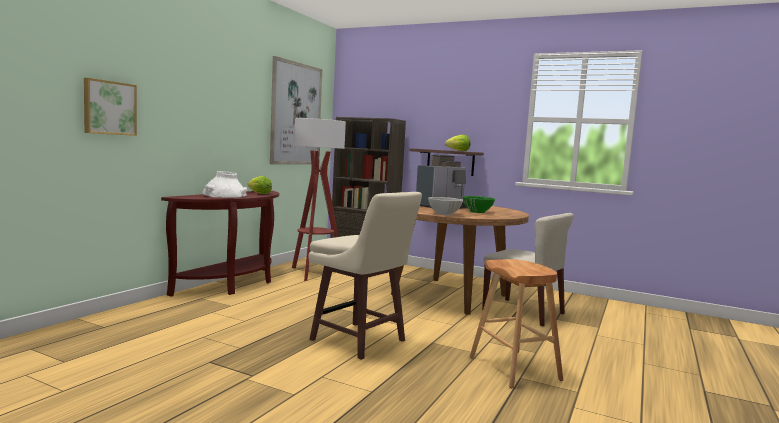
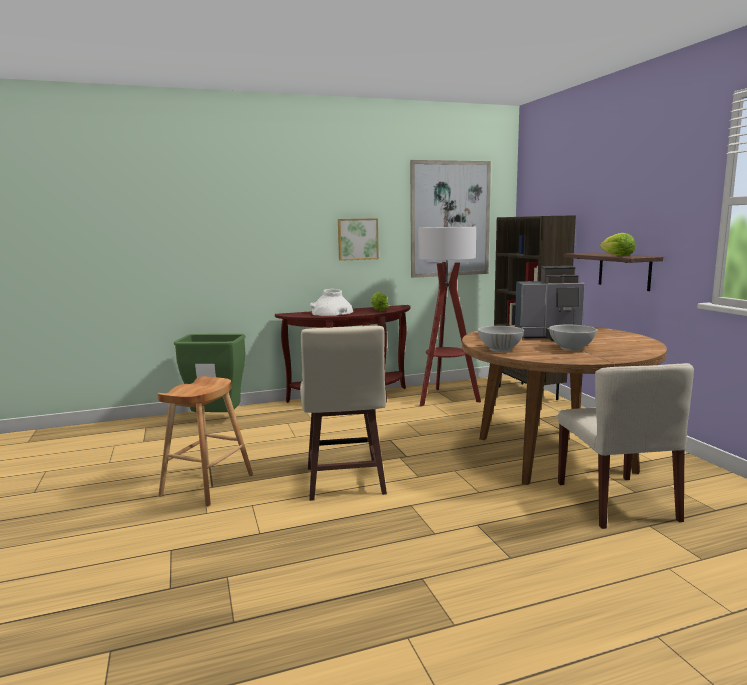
camera: 45 degrees right, 5 degrees up
picture [84,78,137,136] -> picture moved to [338,218,379,261]
green bowl [462,196,495,213] -> white bowl [549,325,597,351]
brown stool [470,259,563,388] -> brown stool moved to [158,376,253,506]
none -> green trash can [174,334,246,412]

